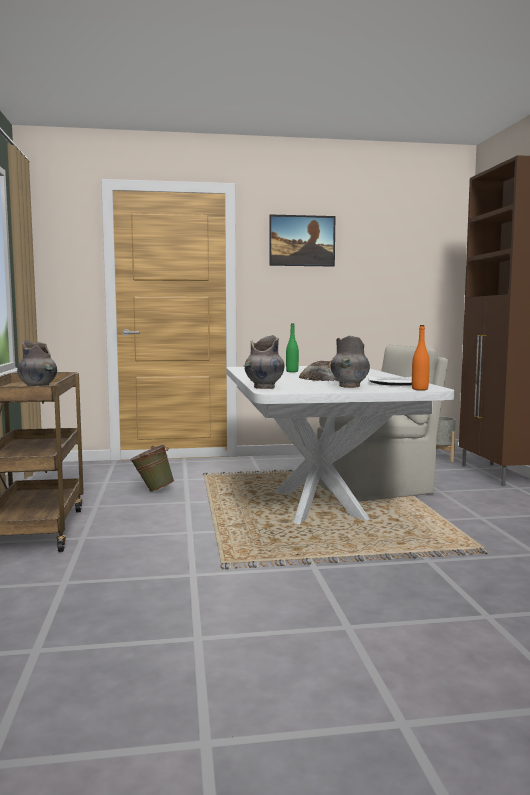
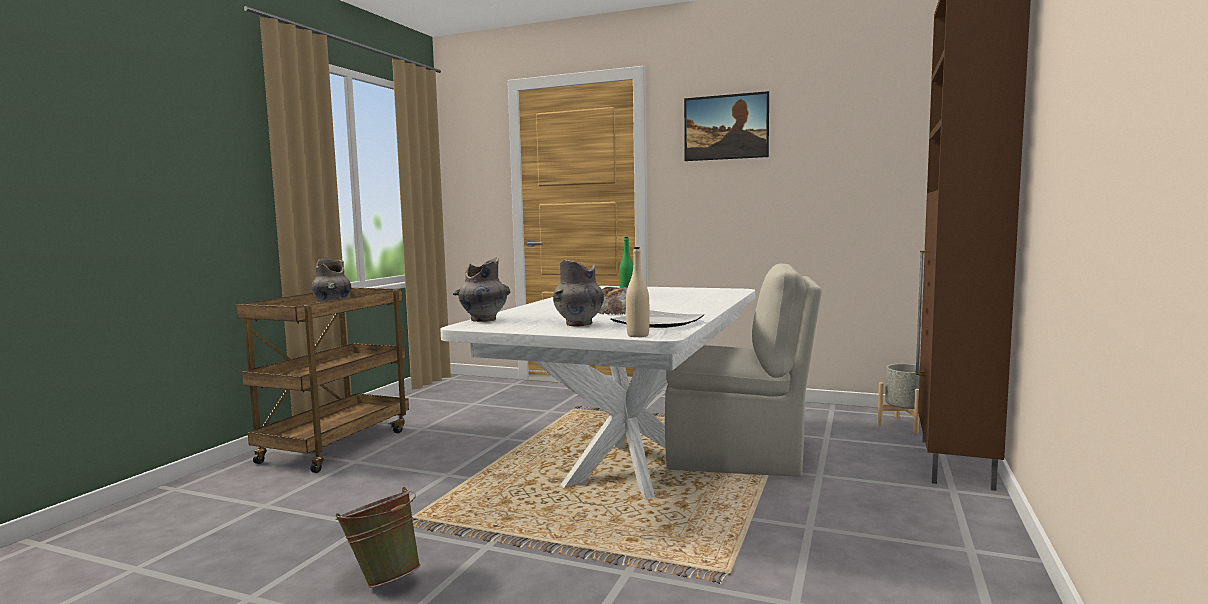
camera: 30 degrees right, 0 degrees up
green bucket [130,444,174,492] -> green bucket moved to [335,487,421,588]
orange bottle [412,325,430,390] -> beige bottle [626,247,649,337]

